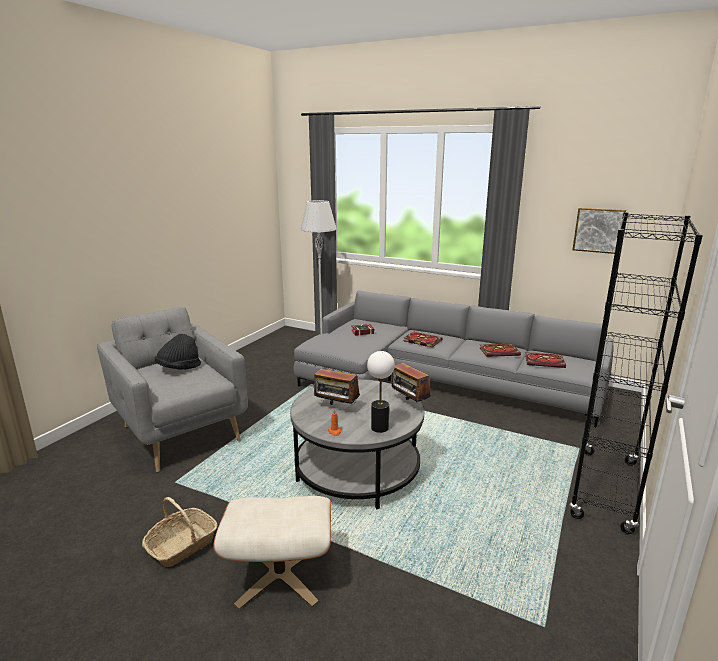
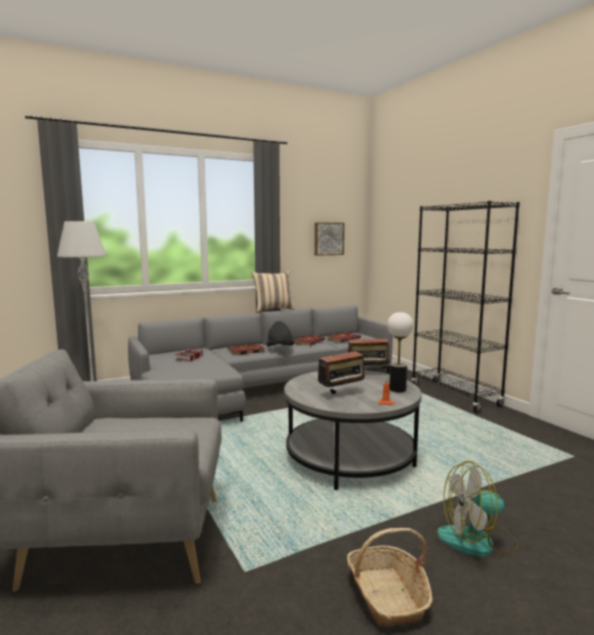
camera: 55 degrees left, 10 degrees down
black hat [155,334,201,370] -> black hat moved to [266,321,294,347]
beige ottoman [213,496,332,610] -> fan [437,461,519,557]
none -> beige pillow [252,271,295,312]

